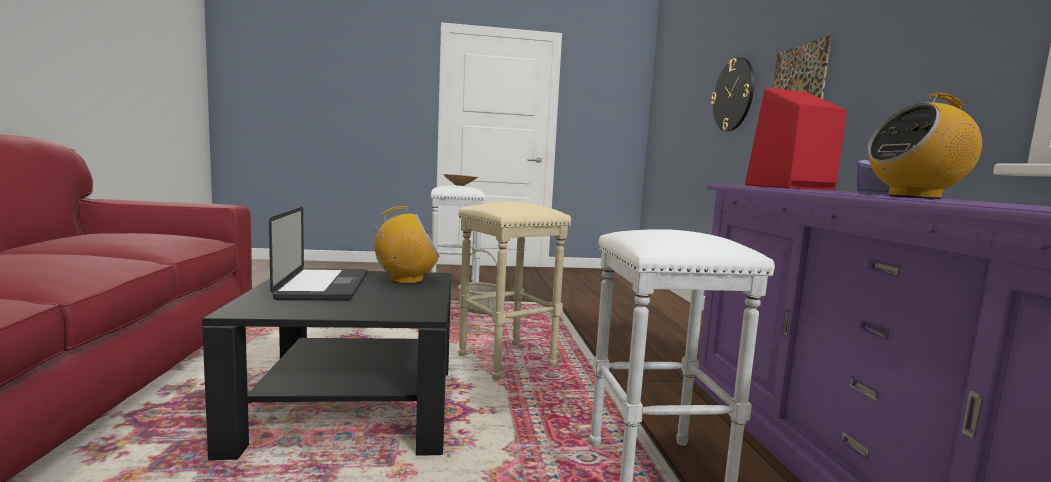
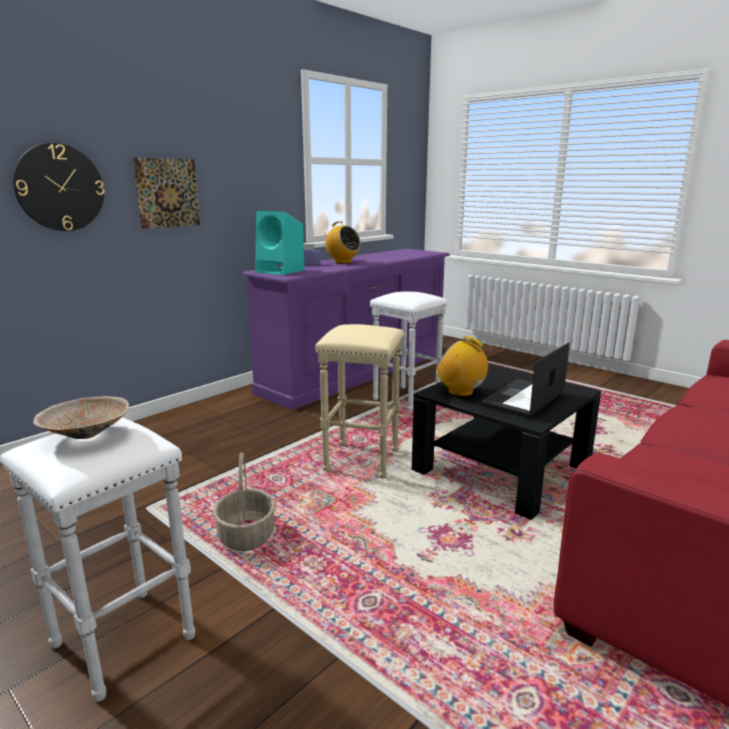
camera: 130 degrees left, 10 degrees up
red speaker [745,87,847,191] -> turquoise speaker [255,211,304,275]

